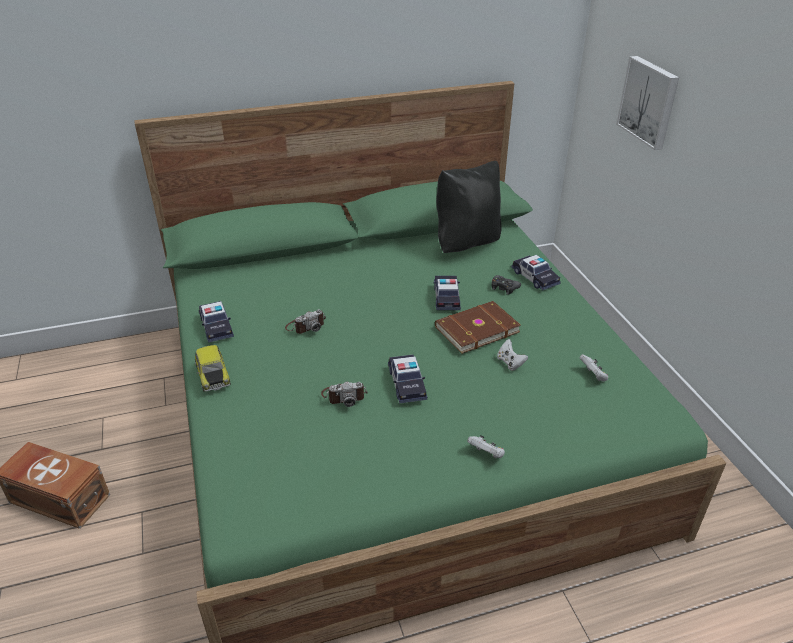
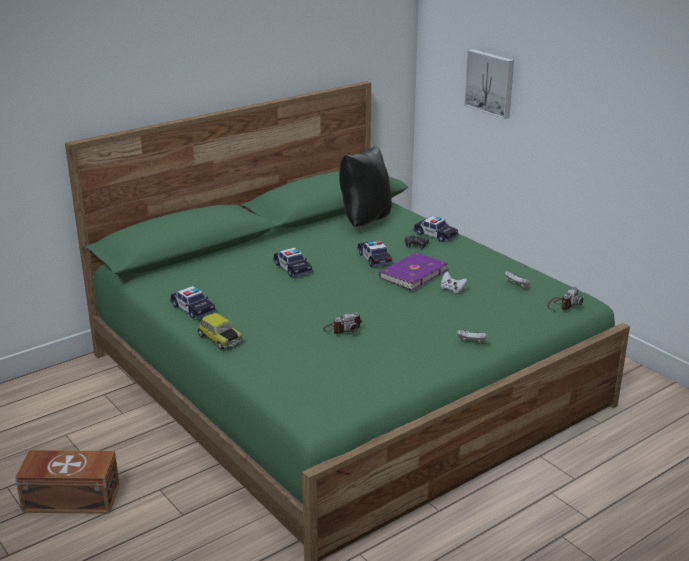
camera: 20 degrees left, 10 degrees down
camera [285,309,326,334] -> camera moved to [547,287,583,310]
toy car [388,355,427,403] -> toy car moved to [273,247,313,277]
brown book [435,301,521,354] -> purple book [379,252,448,290]

